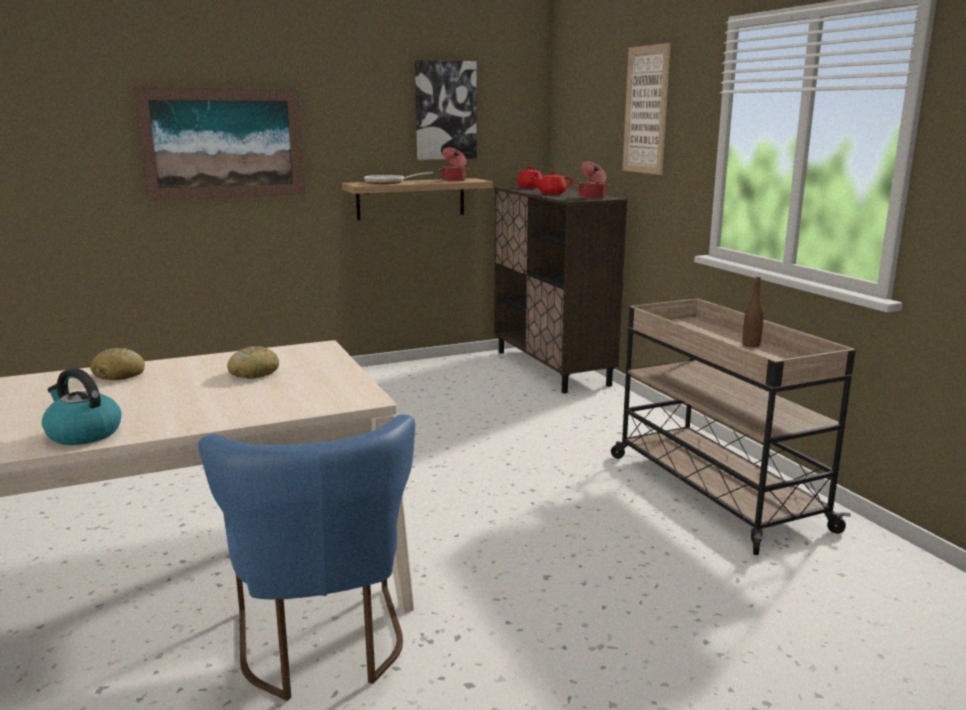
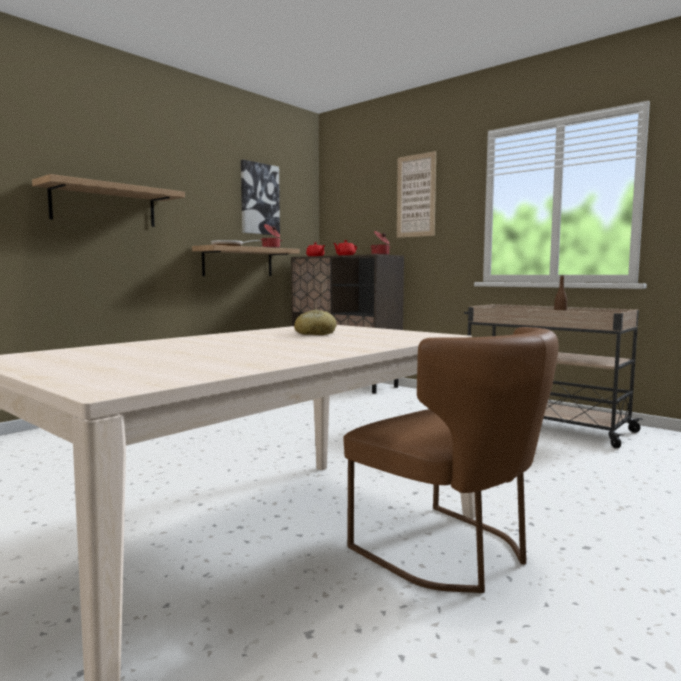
camera: 25 degrees left, 10 degrees down
kettle [42,368,121,445] -> none
bread [90,348,145,380] -> none
picture [133,87,305,201] -> shelf [32,174,185,227]
blue chair [198,414,415,701] -> brown chair [344,327,559,593]

